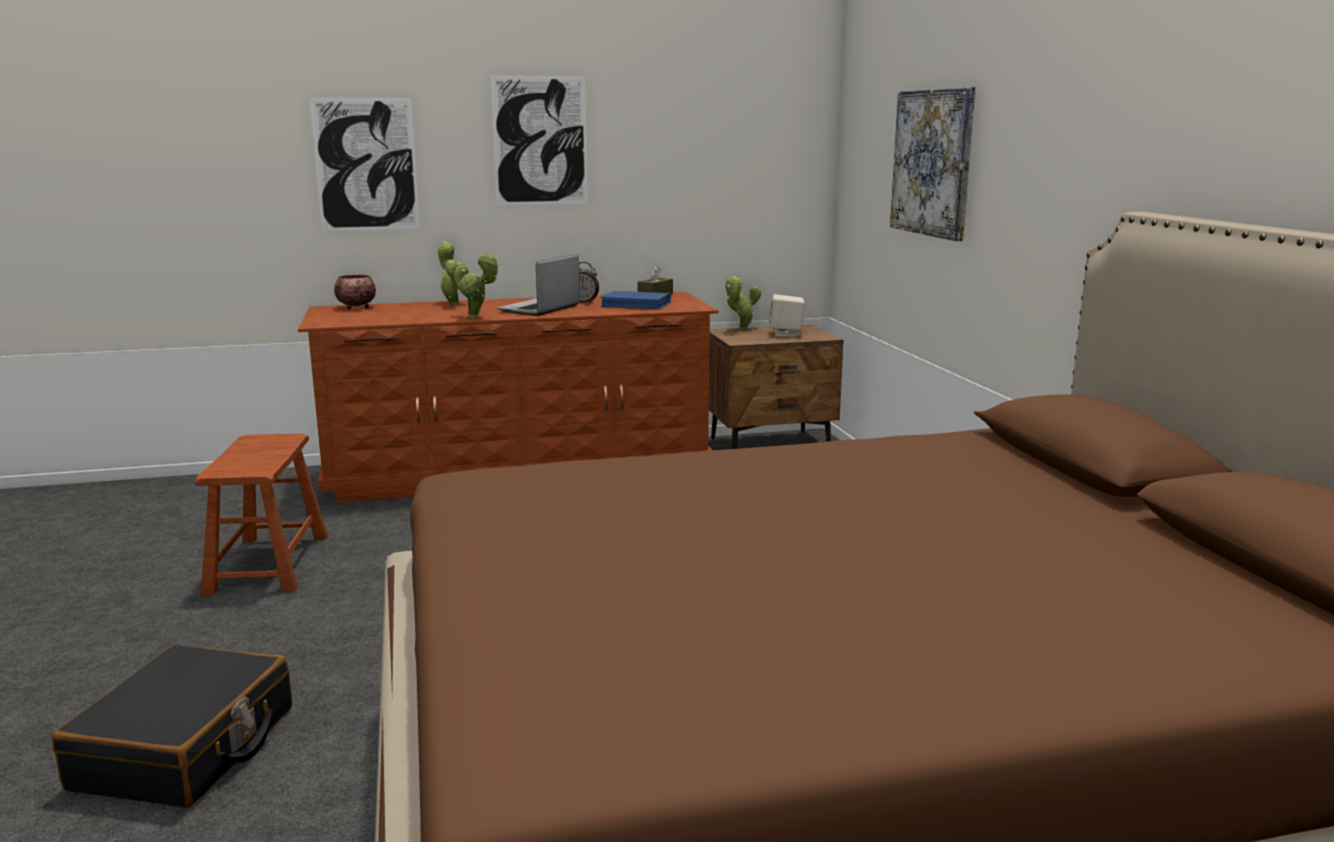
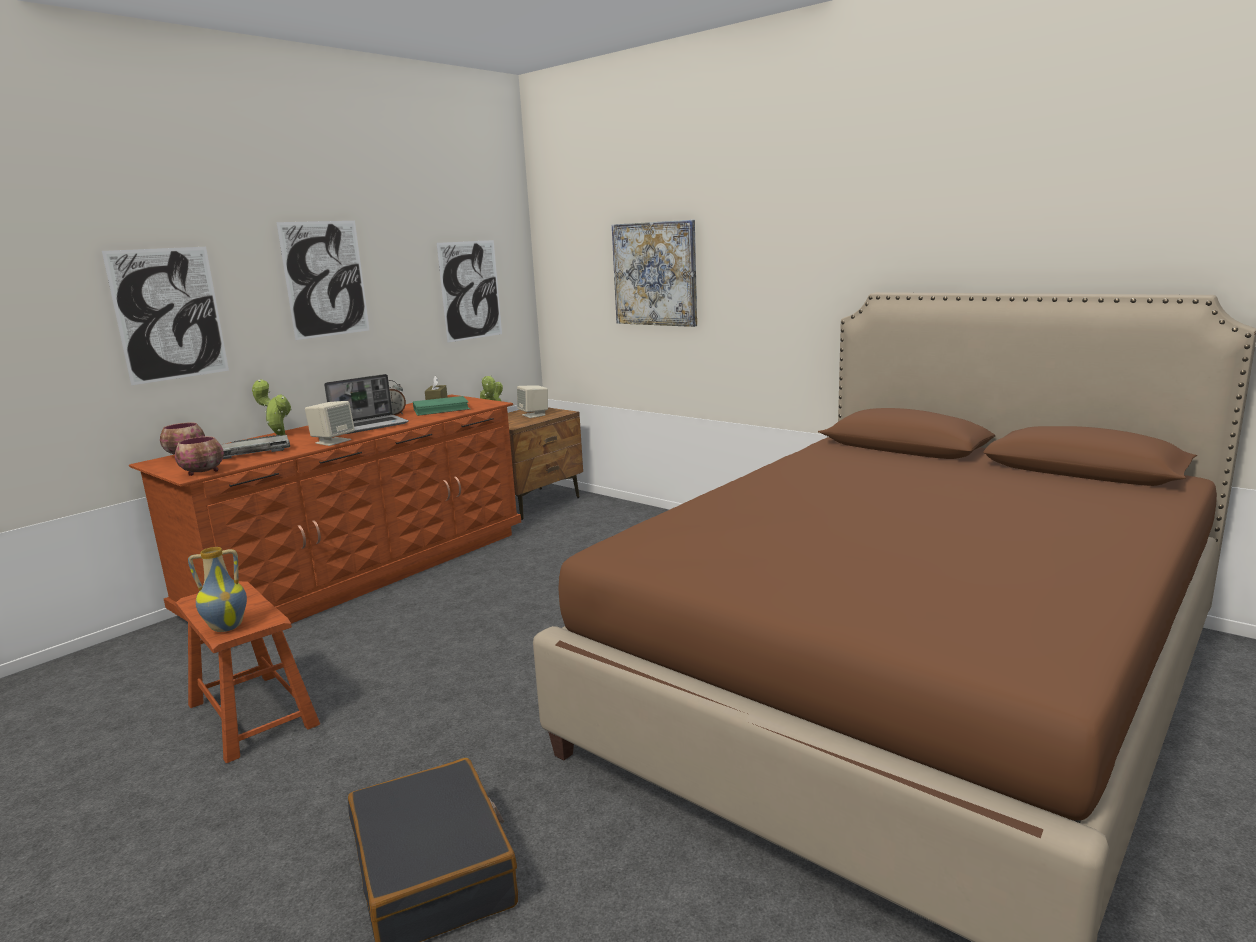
camera: 35 degrees left, 0 degrees up
potted plant [454,252,499,318] -> beige speaker [305,401,355,446]
laptop [497,254,580,316] -> laptop turned 120 degrees counterclockwise [324,374,409,434]
blue book [600,291,671,309] -> green book [413,396,470,416]
none -> bowl [175,436,224,476]
none -> vase [188,547,247,632]
none -> keyboard [221,435,290,459]
none -> picture [436,240,502,343]

